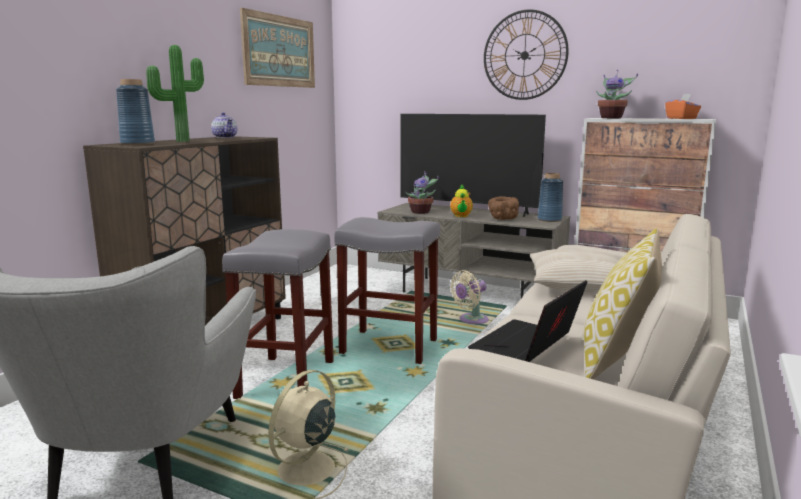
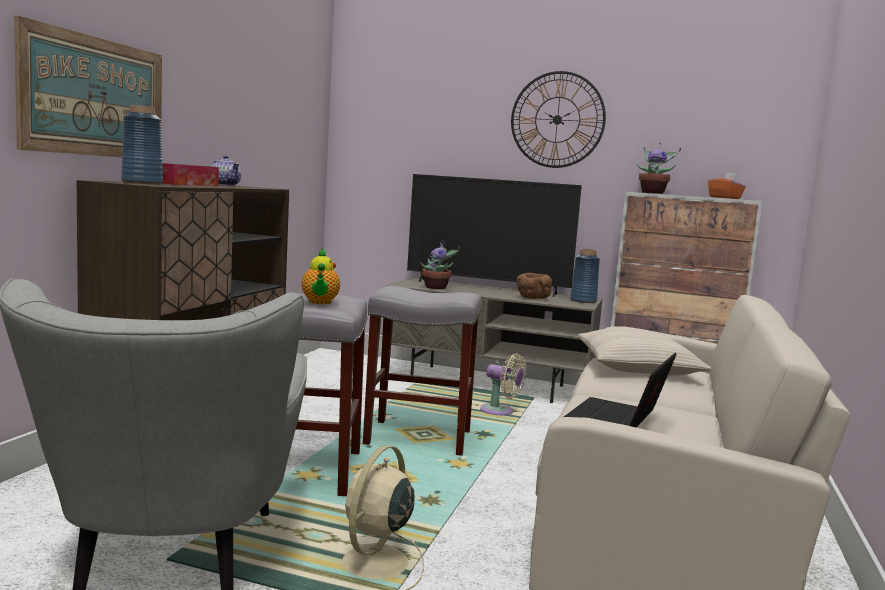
camera: 10 degrees left, 5 degrees down
potted plant [146,45,204,142] -> tissue box [162,163,219,186]
picture [240,8,315,88] -> picture moved to [14,15,162,157]
teapot [450,185,473,217] -> teapot moved to [302,248,340,304]
beige fan [450,270,489,324] -> beige fan turned 105 degrees counterclockwise [480,353,526,415]
pillow [584,228,662,379] -> none

